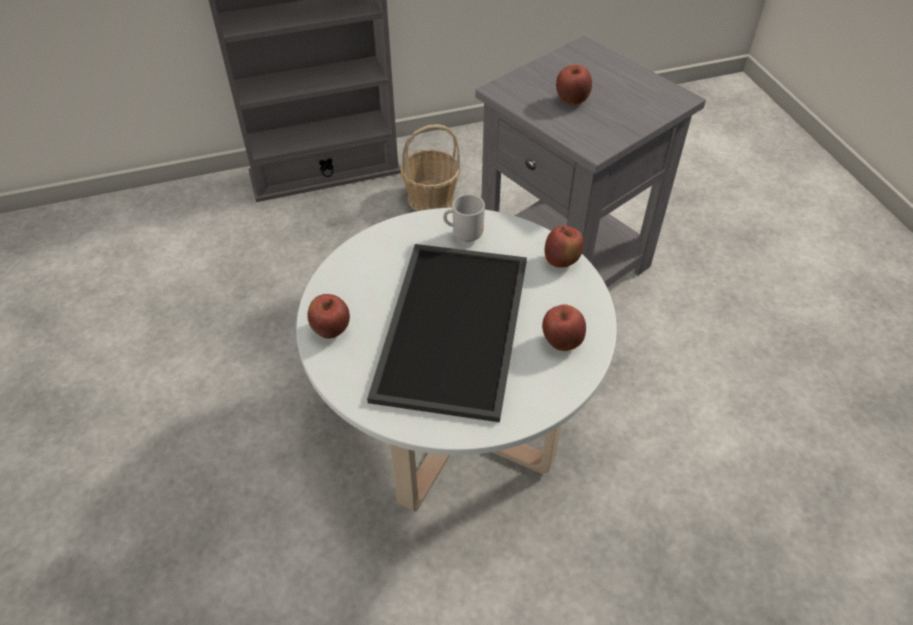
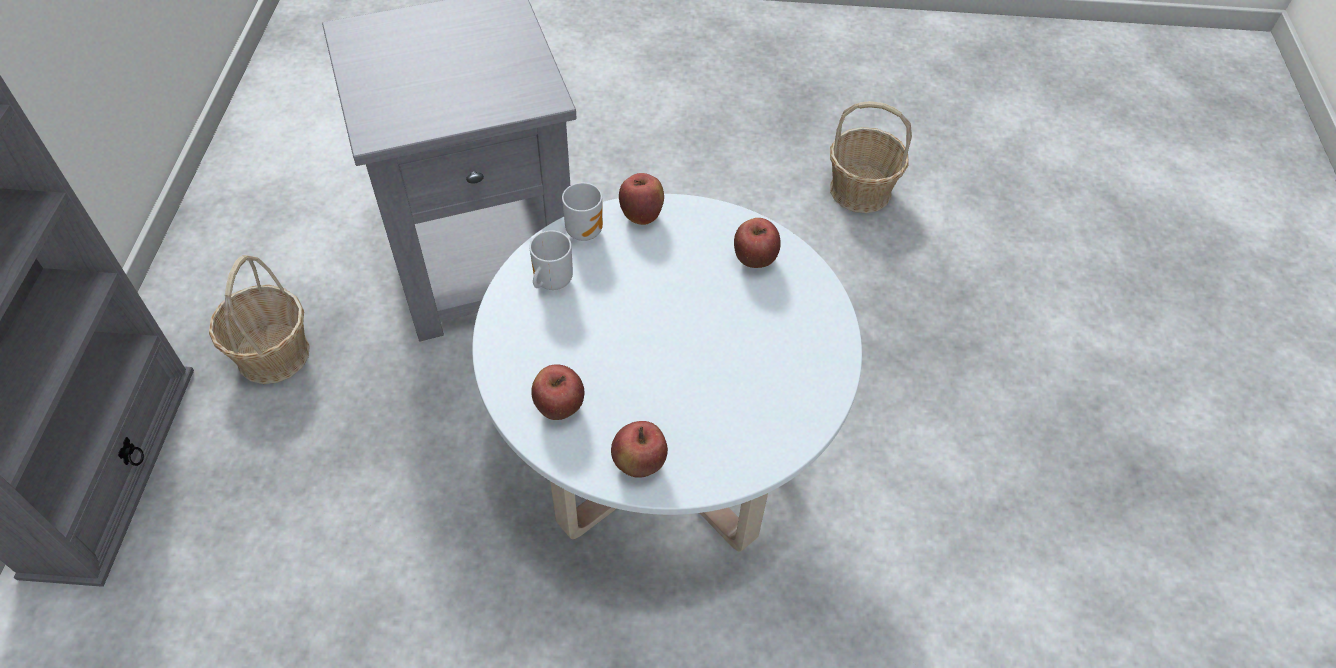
camera: 70 degrees left, 5 degrees up
tray [367,244,527,422] -> none
apple [556,65,592,105] -> apple moved to [531,364,584,420]
none -> mug [562,183,603,241]
none -> basket [830,101,912,213]

